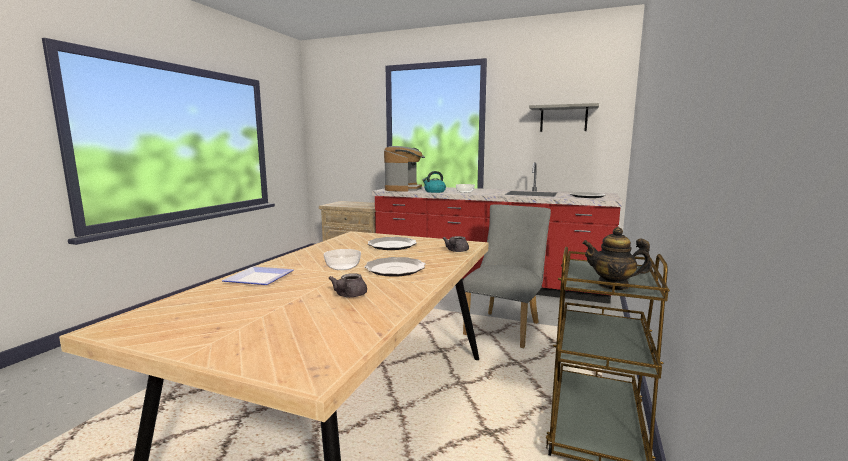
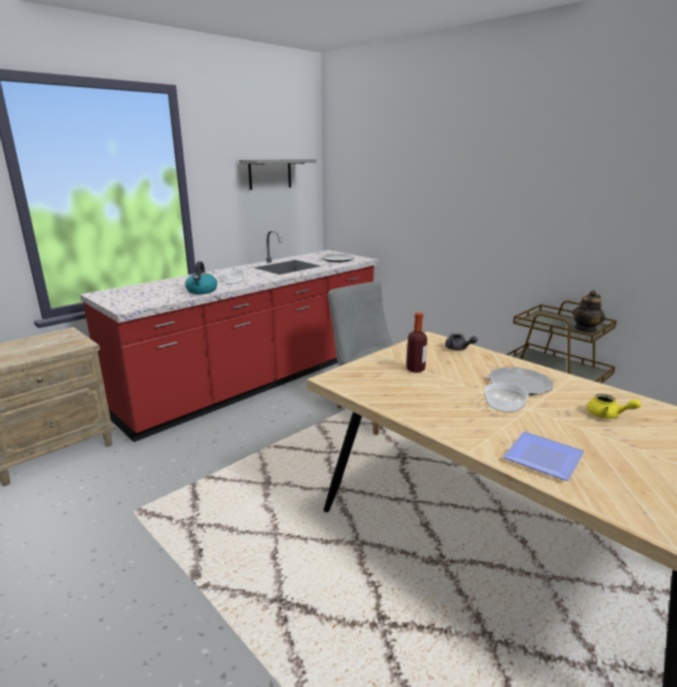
camera: 65 degrees left, 10 degrees up
grey teapot [328,273,367,297] -> yellow teapot [587,394,641,419]
plate [368,237,417,250] -> bottle [406,313,427,373]
coffee machine [384,146,425,192] -> none

